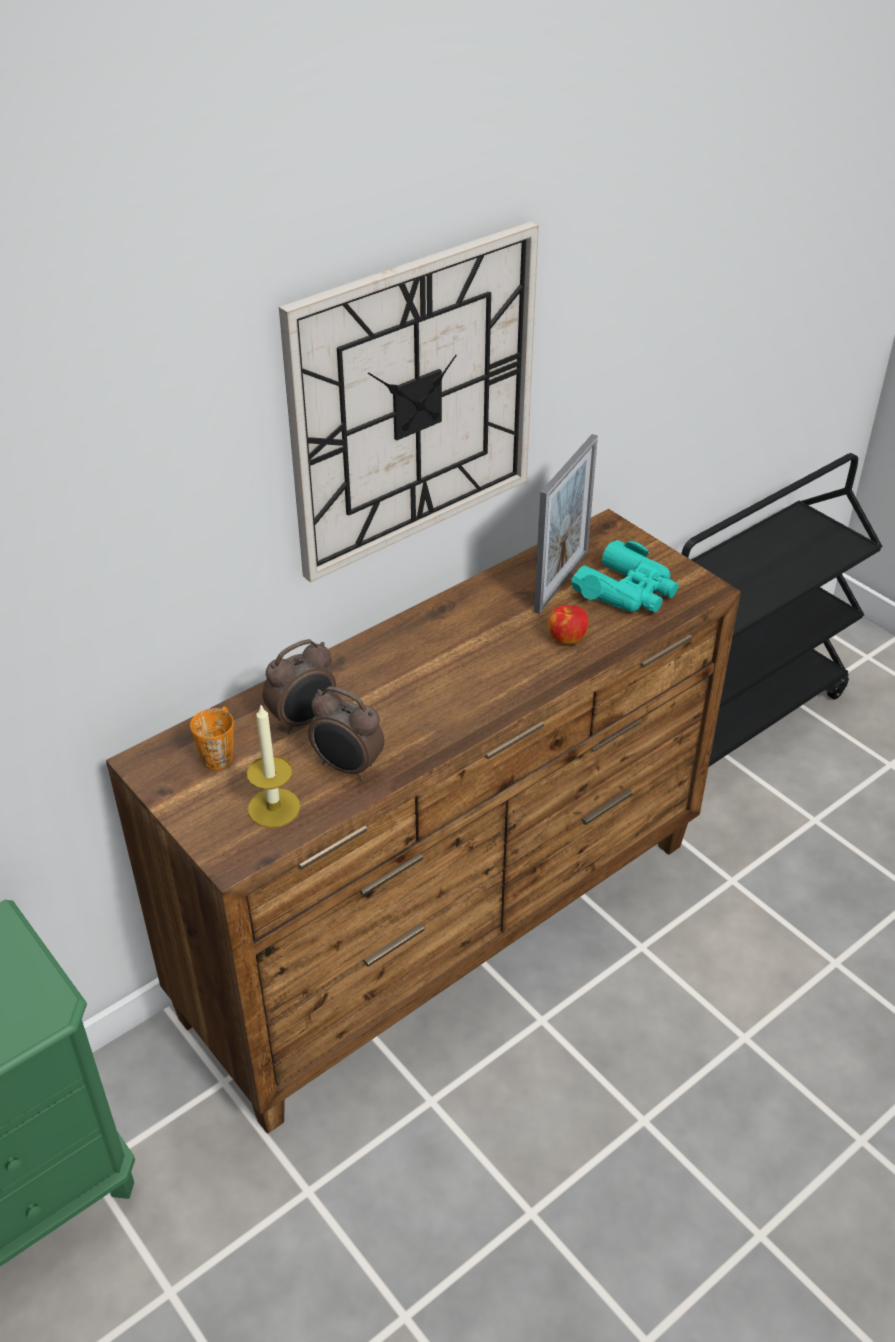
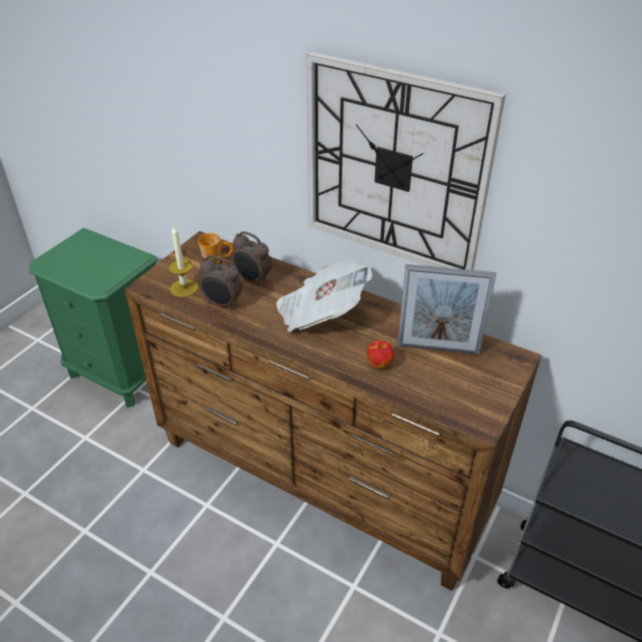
camera: 70 degrees right, 0 degrees up
alarm clock [308,686,384,781] -> alarm clock turned 75 degrees counterclockwise [199,255,242,310]
turquoise binoculars [571,540,679,612] -> none
none -> newspaper [276,258,372,332]

